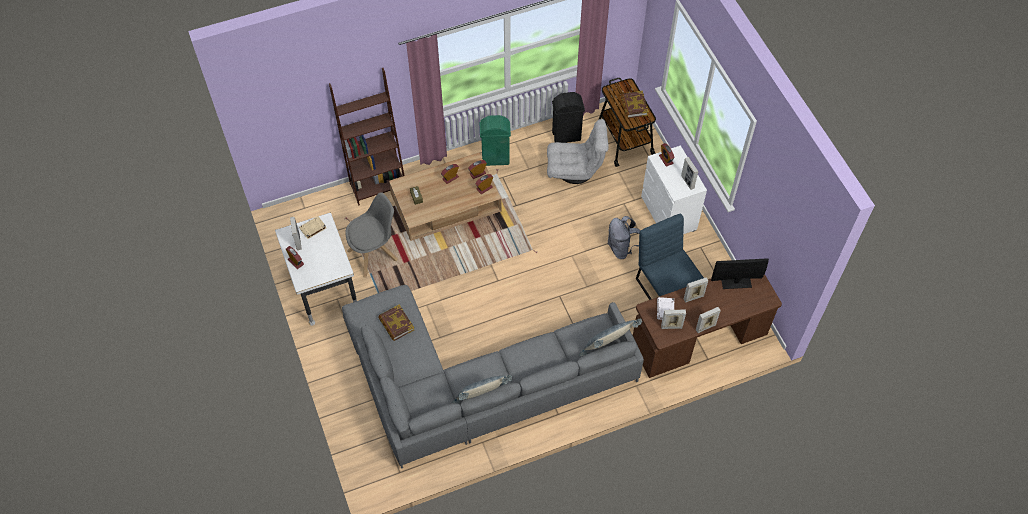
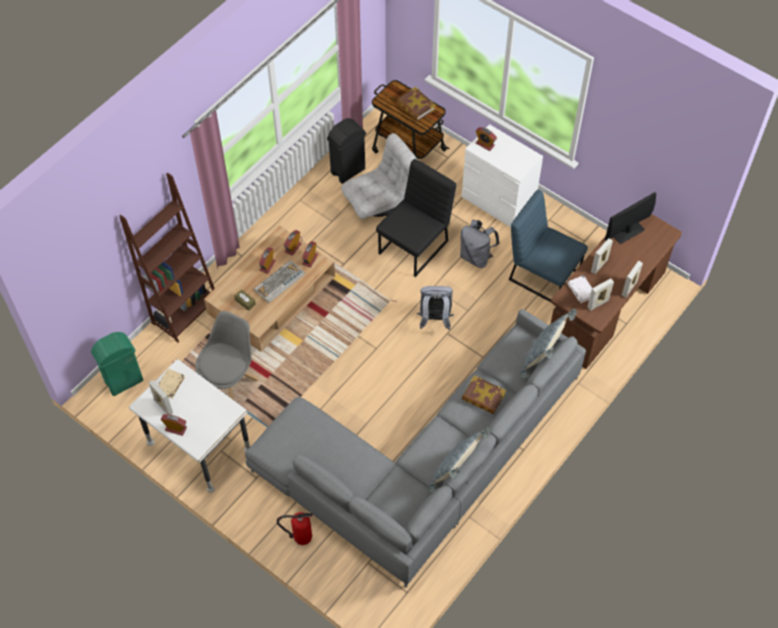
camera: 30 degrees left, 0 degrees up
book [378,305,414,341] -> book moved to [462,375,506,414]
green trash can [480,115,511,166] -> green trash can moved to [91,332,143,396]
picture frame [681,157,699,190] -> none
none -> keyboard [254,260,305,303]
none -> fire extinguisher [277,512,313,545]
none -> black chair [376,159,456,277]
none -> grey backpack [417,286,453,330]

